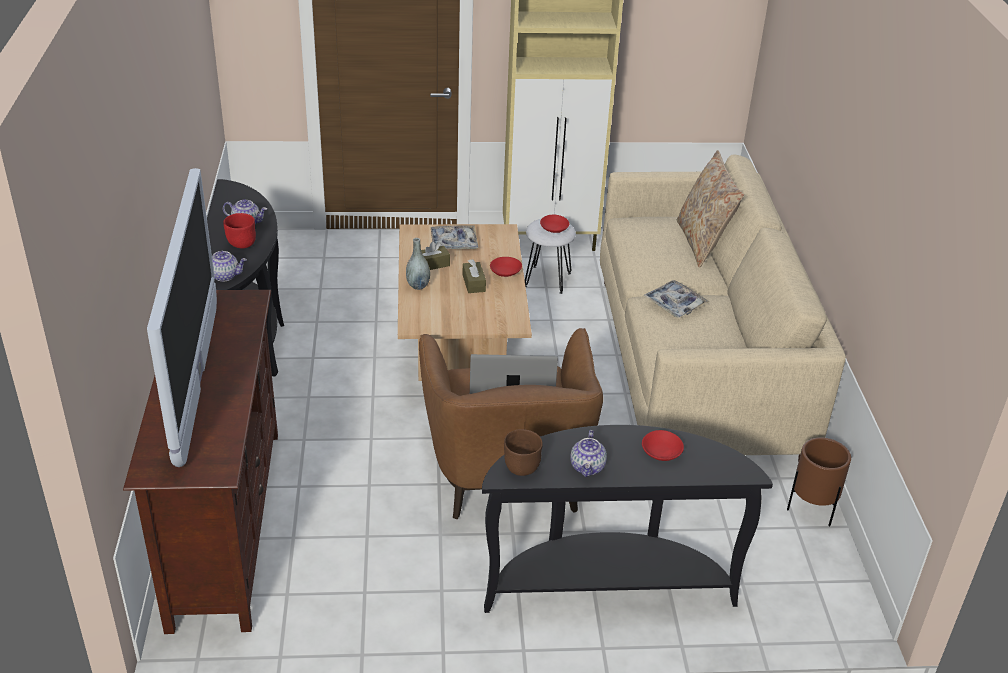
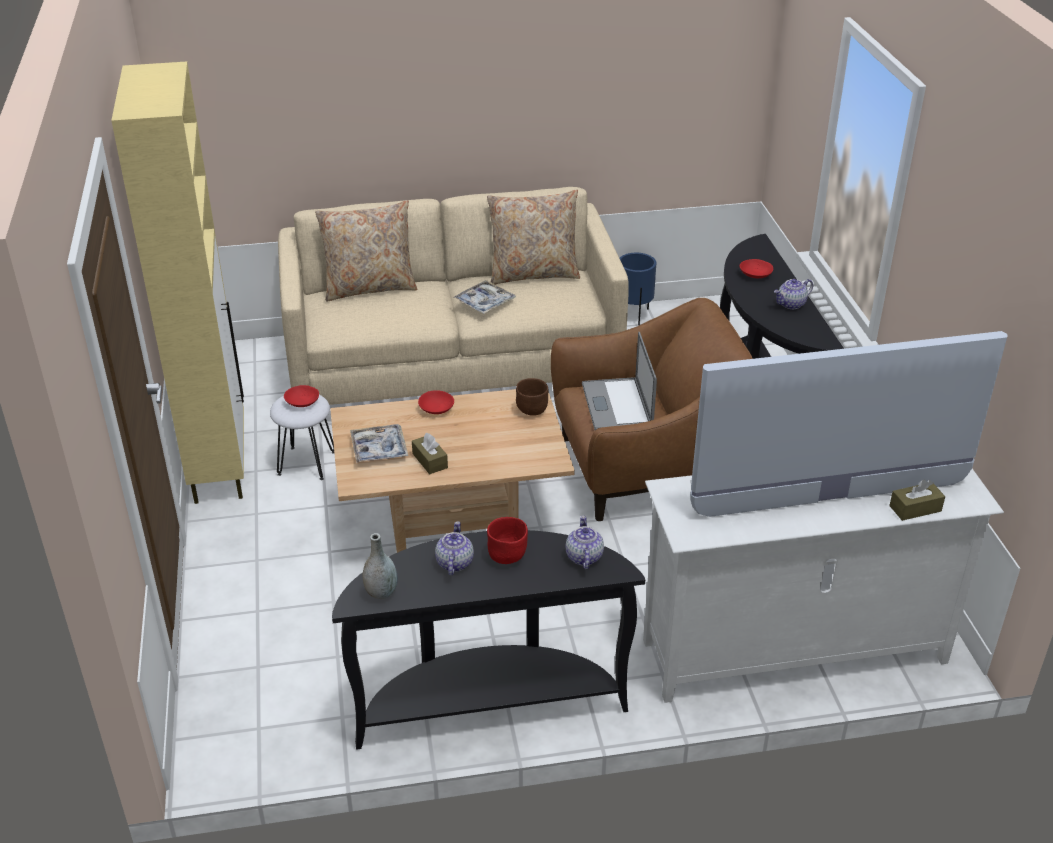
camera: 95 degrees left, 0 degrees up
brown tv stand [123,290,278,634] -> white tv stand [643,469,1004,703]
grey vase [406,238,430,290] -> grey vase moved to [363,533,398,599]
brown tissue box [463,259,486,293] -> brown tissue box moved to [889,479,945,521]
brown bowl [504,429,543,476] -> brown bowl moved to [516,378,548,416]
teapot [570,430,607,477] -> teapot turned 150 degrees clockwise [774,279,813,309]
brown planter [787,437,851,527] -> blue planter [620,253,656,325]
none -> beige pillow [487,190,580,285]

